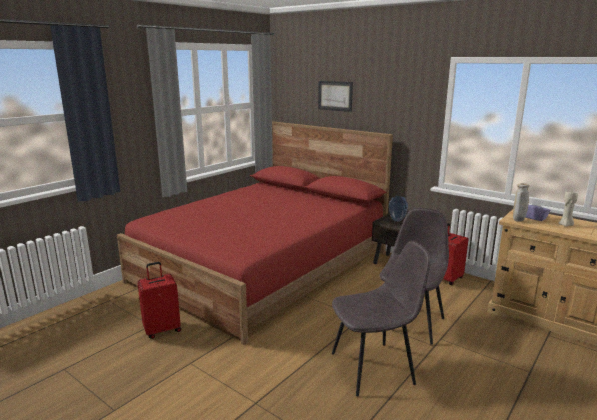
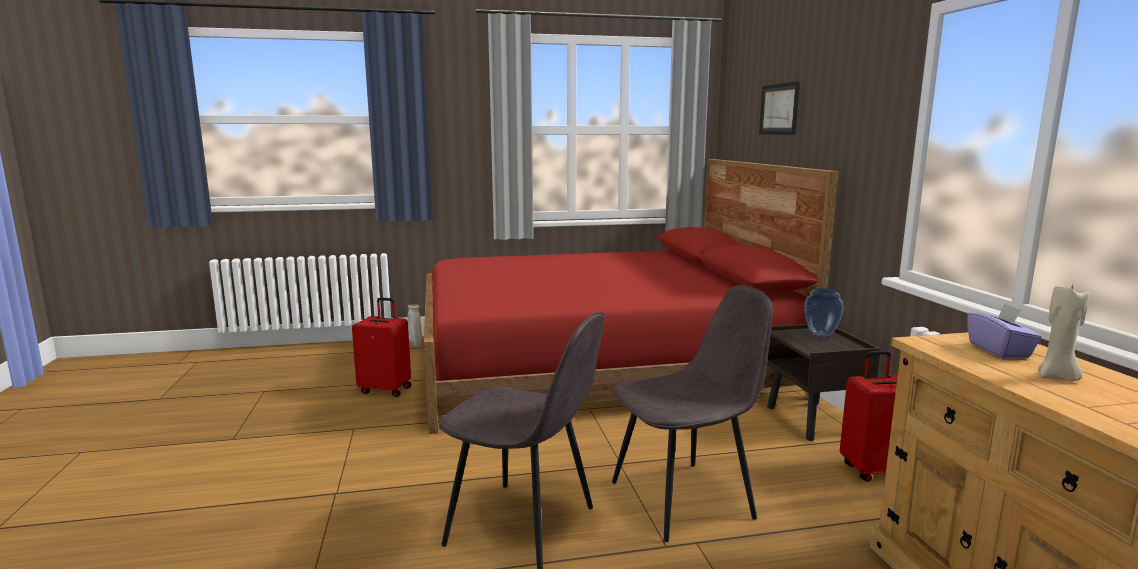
camera: 40 degrees right, 5 degrees down
beige vase [513,183,530,222] -> beige vase moved to [407,304,422,346]

